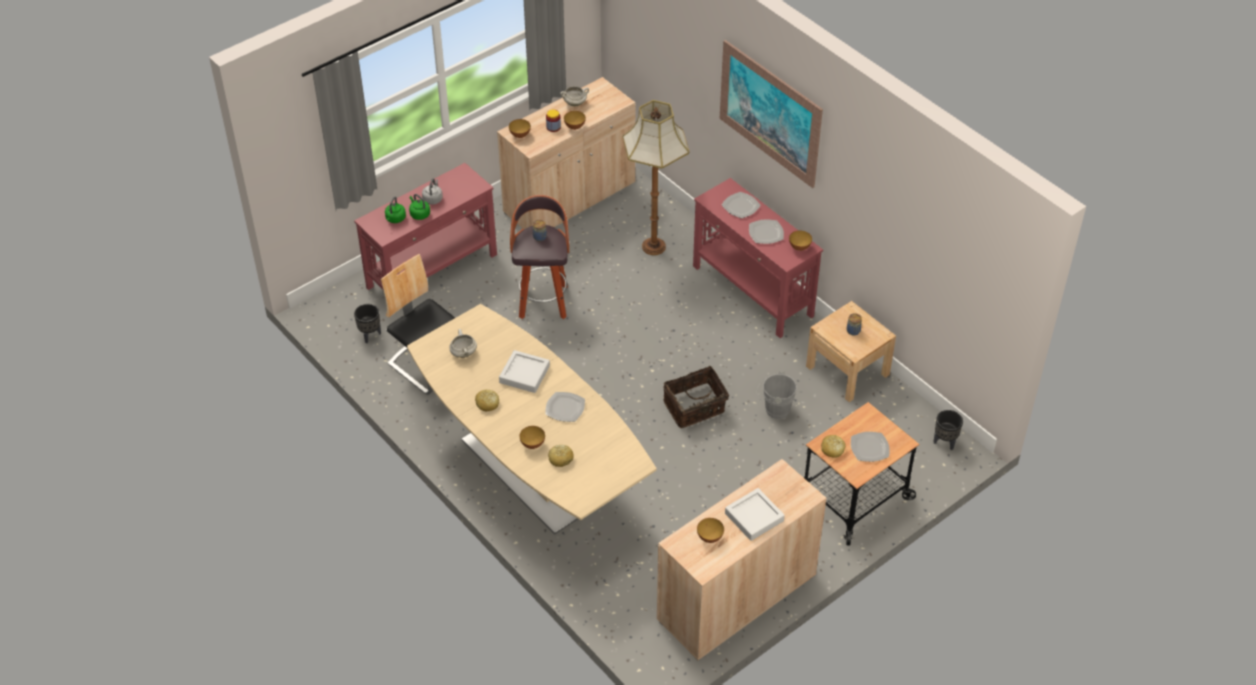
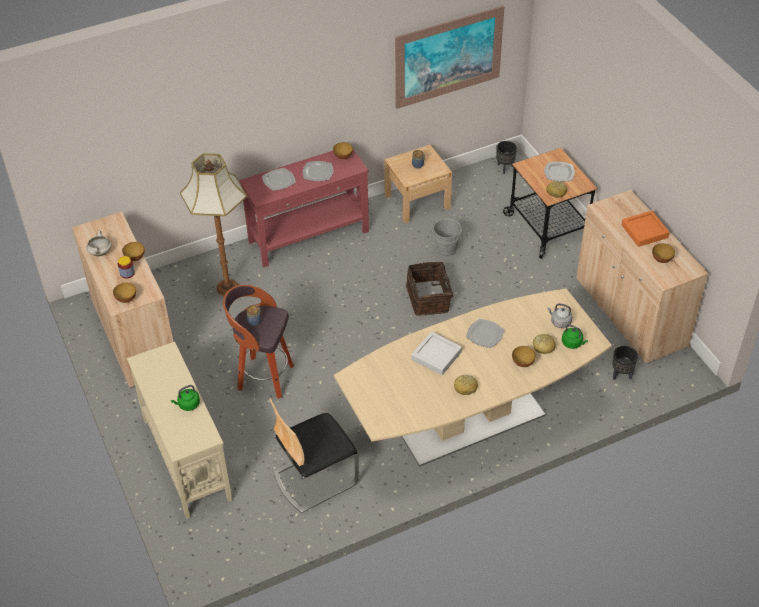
camera: 75 degrees left, 0 degrees up
red console table [354,163,497,290] -> beige console table [127,342,232,519]
black planter [354,304,381,343] -> black planter moved to [612,345,638,380]
green kettle [385,197,406,223] -> green kettle moved to [562,325,588,349]
grey kettle [422,178,443,205] -> grey kettle moved to [547,303,572,328]
white cooking pot [449,329,477,358] -> none
picture [720,40,823,188] -> picture moved to [395,6,504,109]
grey tray [725,488,785,541] -> orange tray [622,211,669,247]

